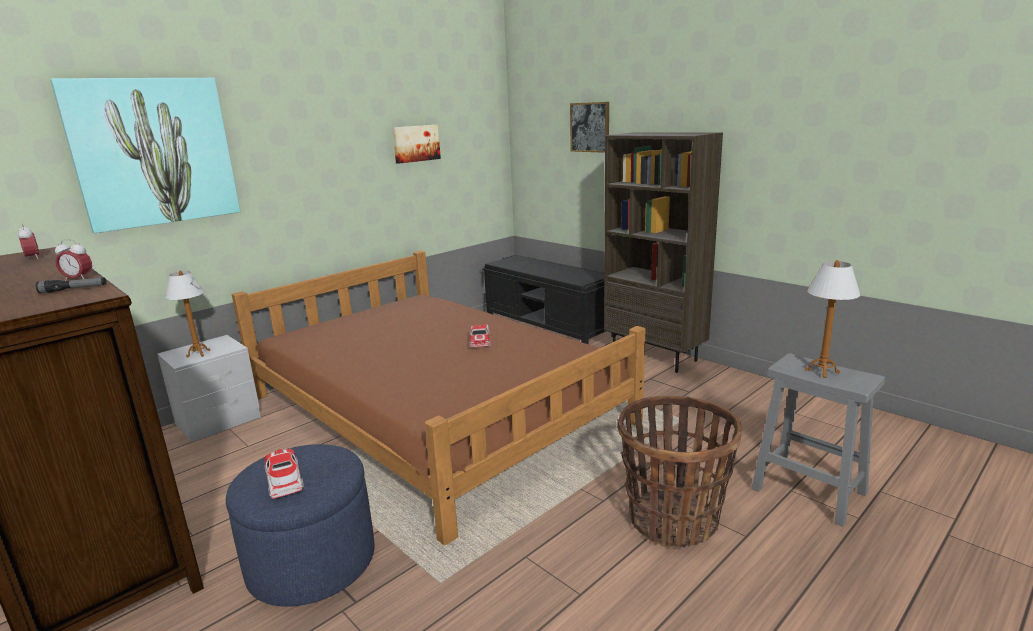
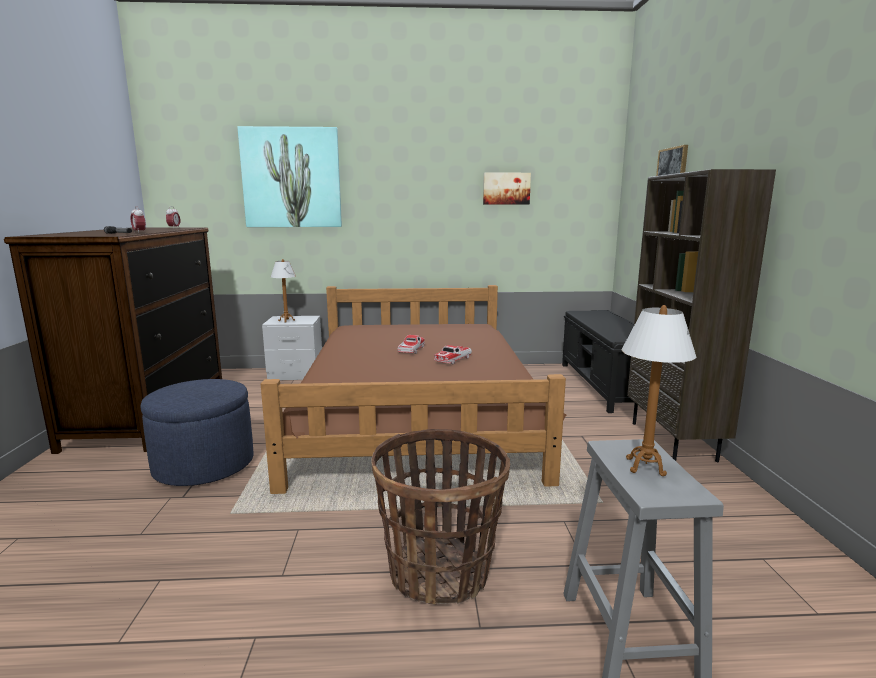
camera: 40 degrees right, 5 degrees down
toy car [265,449,304,499] -> toy car moved to [397,335,425,354]

